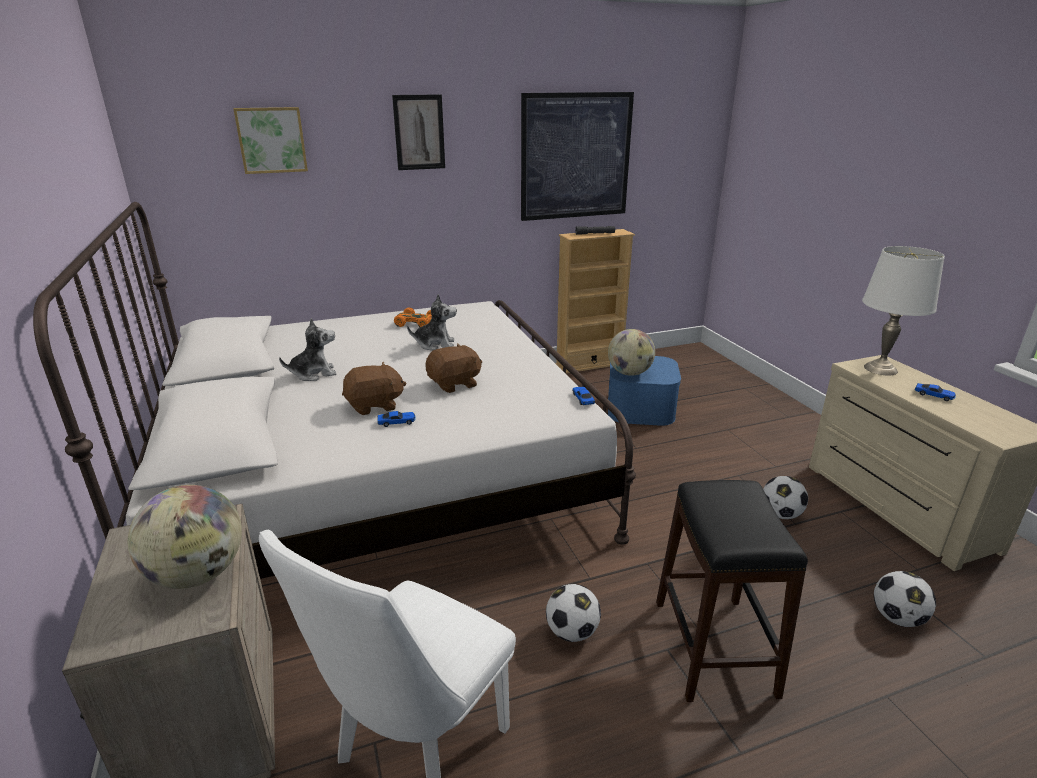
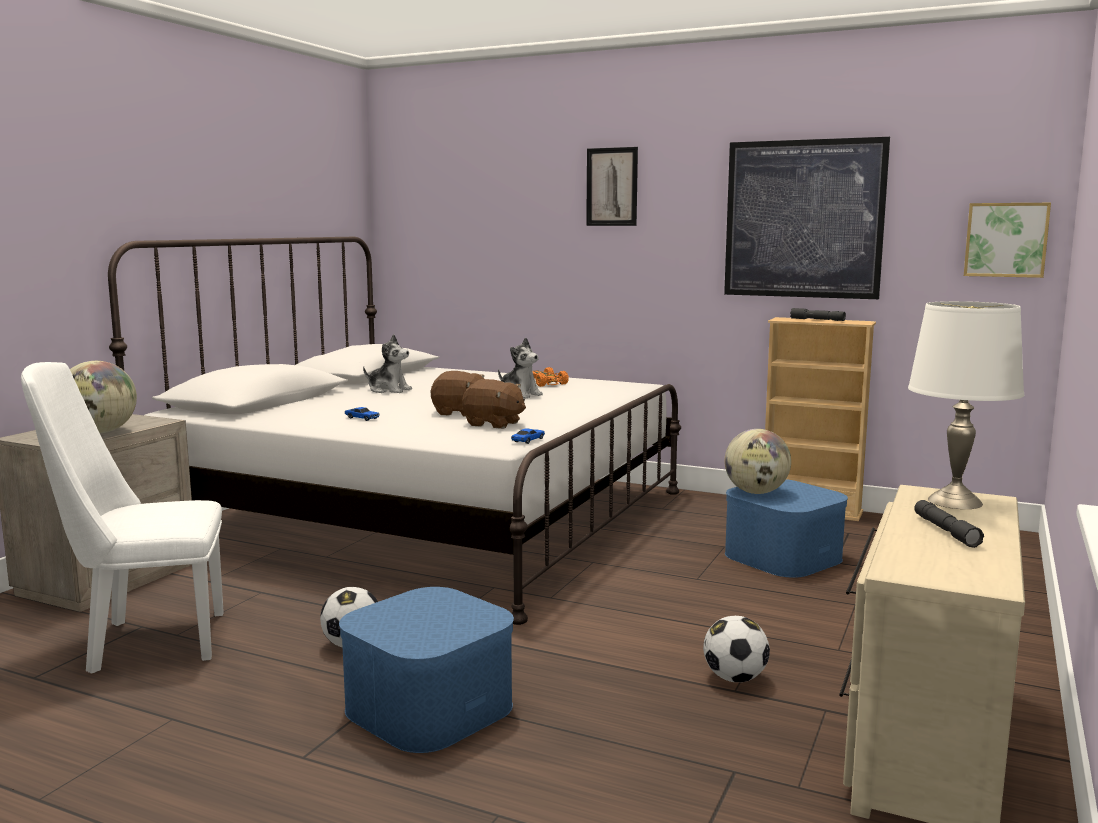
camera: 45 degrees right, 15 degrees down
picture [233,107,308,174] -> picture moved to [964,203,1051,278]
brown plush toy [342,362,406,415] -> brown plush toy moved to [462,379,526,429]
black stool [656,480,808,702] -> blue storage box [339,587,514,753]
football [874,571,936,627] -> none
toy car [915,383,956,401] -> grey flashlight [914,500,984,548]

